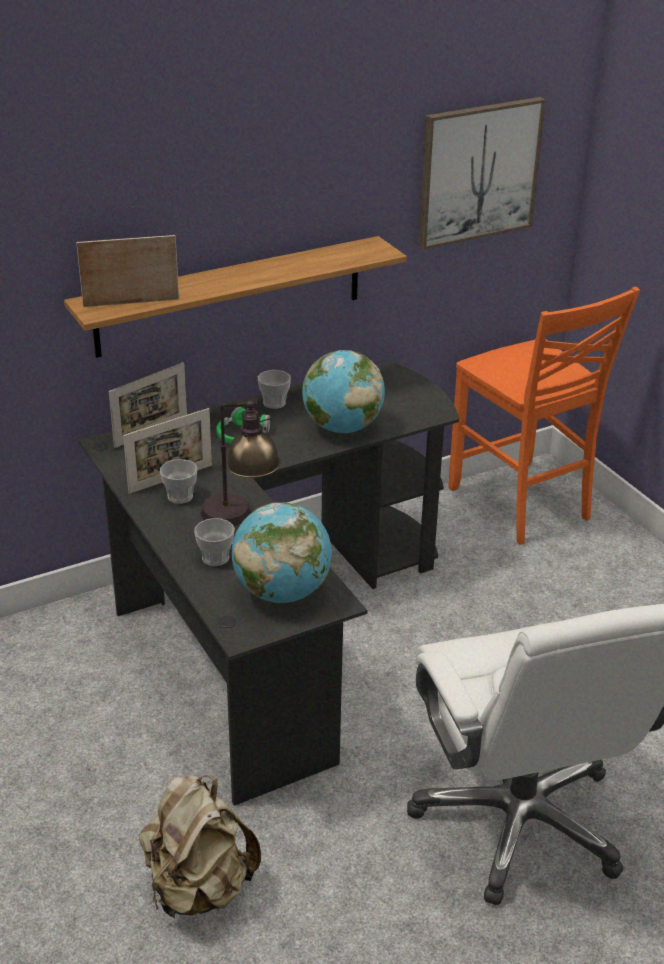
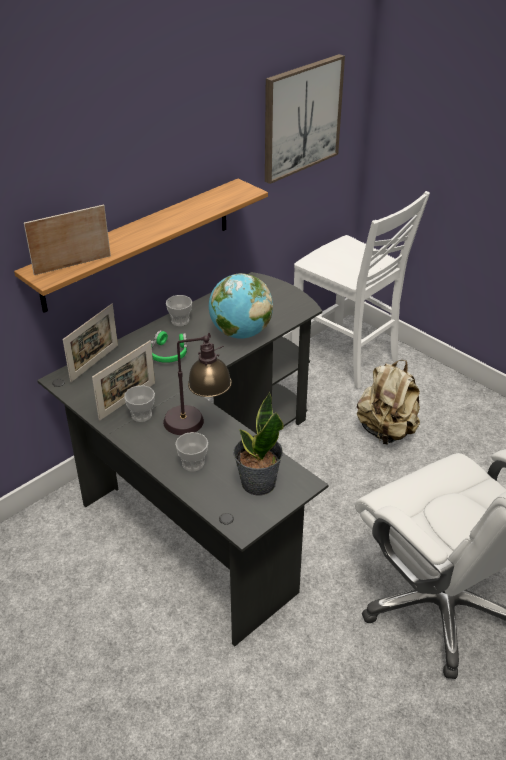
camera: 15 degrees left, 5 degrees up
beige backpack [139,774,261,918] -> beige backpack moved to [357,360,420,445]
globe [232,502,332,603] -> potted plant [233,391,284,496]
orange chair [448,287,640,545] -> white chair [292,191,430,389]

